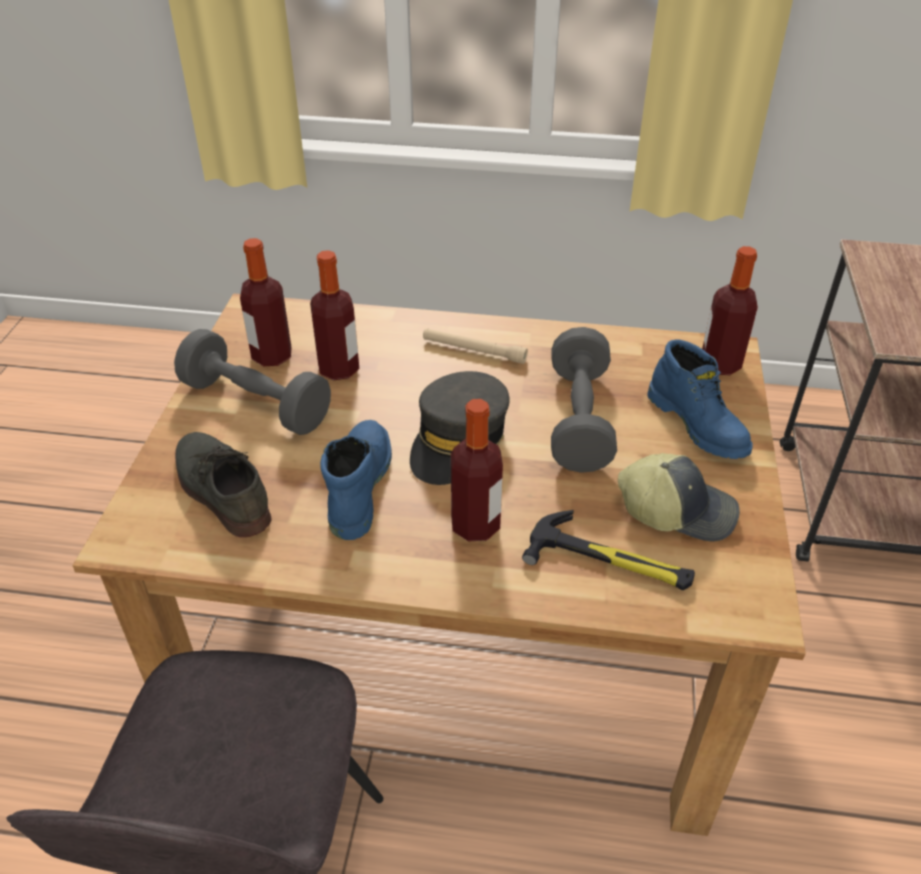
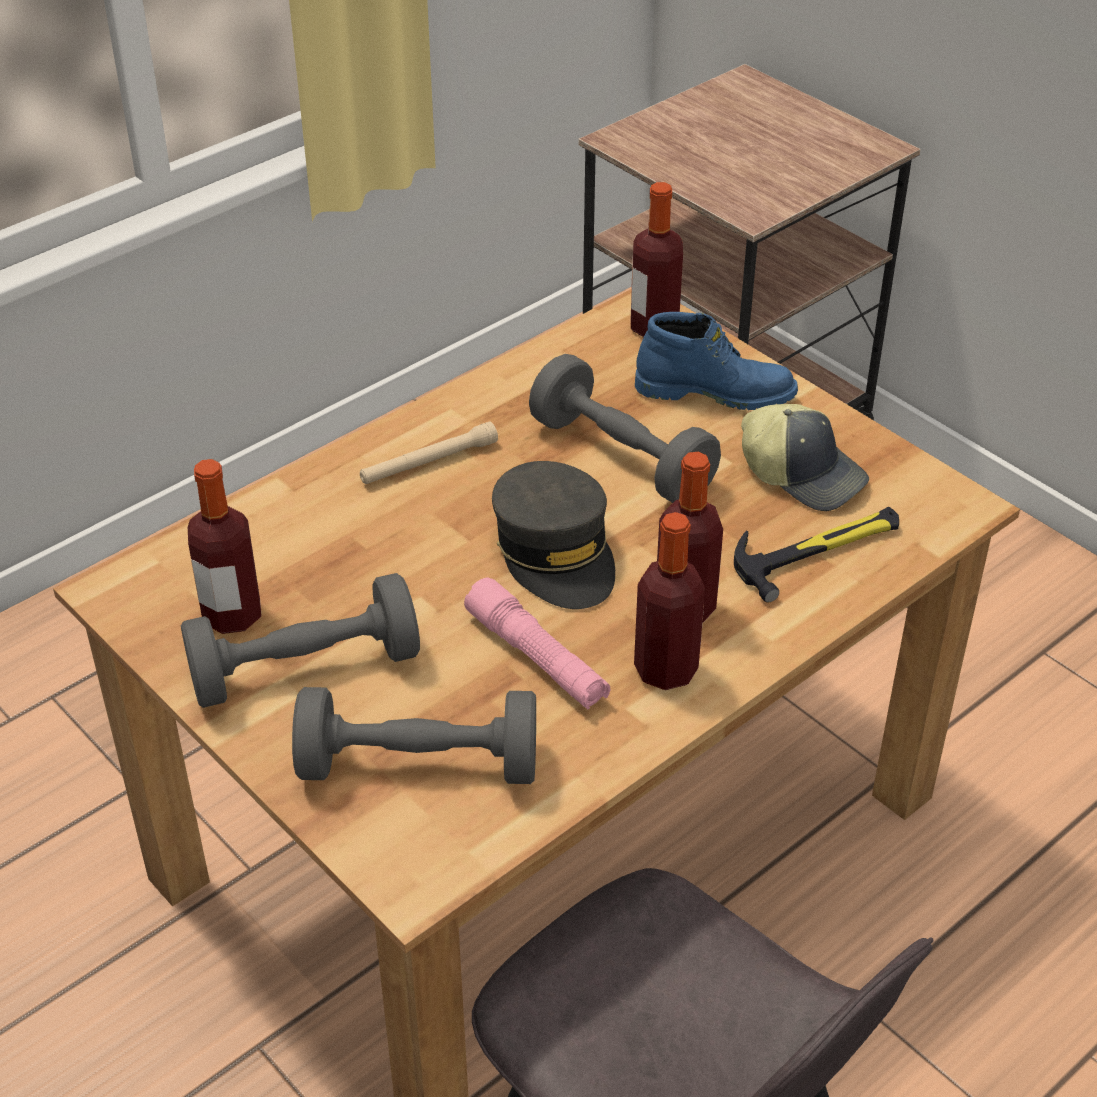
camera: 50 degrees left, 0 degrees up
grey shoe [175,432,271,538] -> grey dumbbell [292,687,536,784]
bottle [310,250,359,380] -> bottle moved to [634,512,705,690]
blue boot [320,420,392,540] -> pink flashlight [464,577,610,710]
cap [618,453,740,542] -> cap turned 75 degrees clockwise [741,404,869,511]

